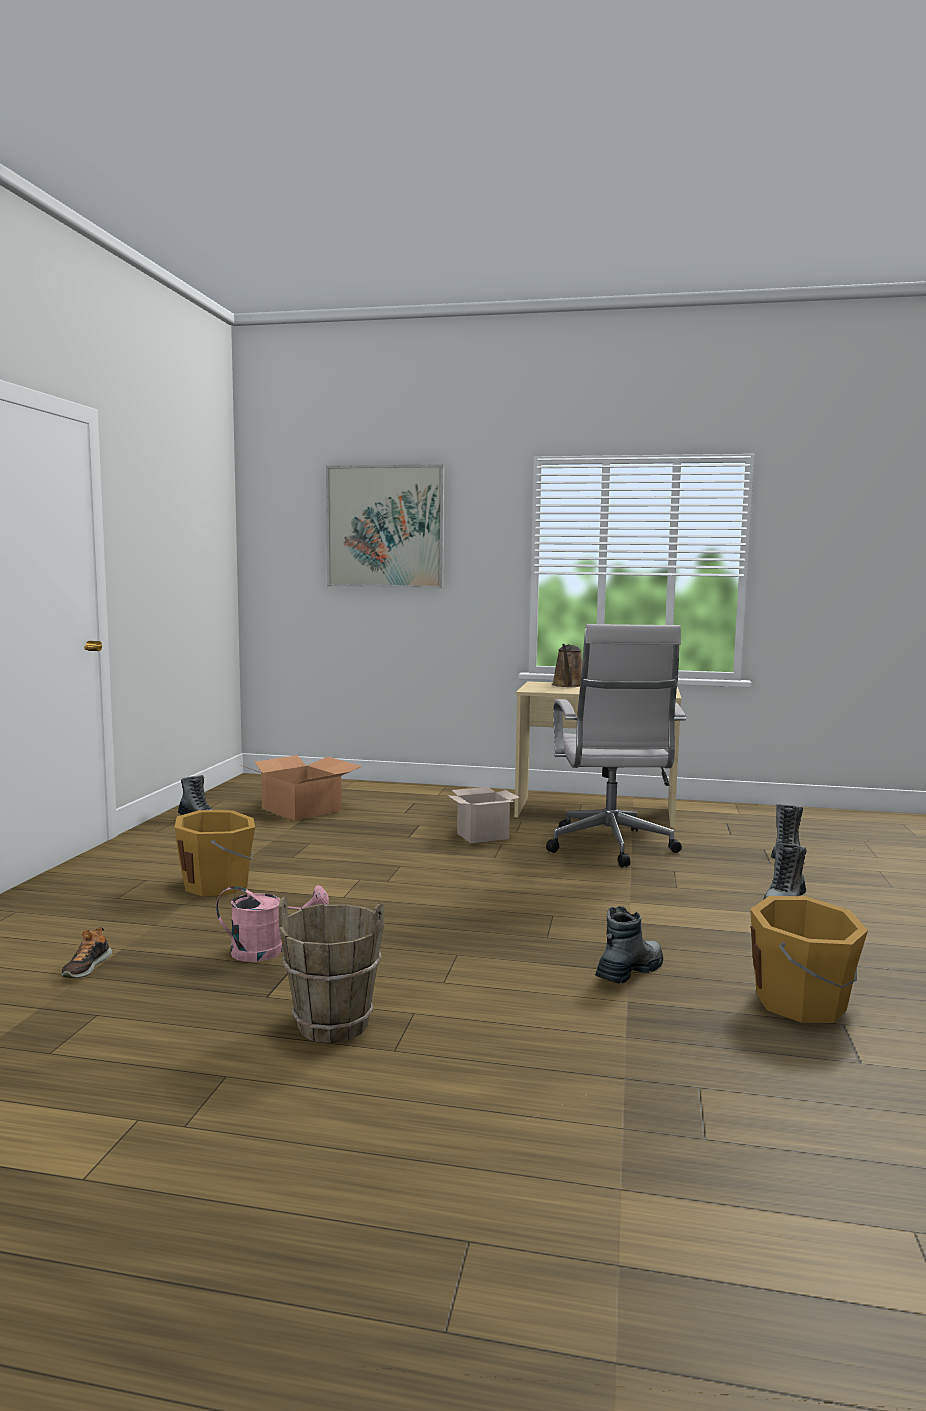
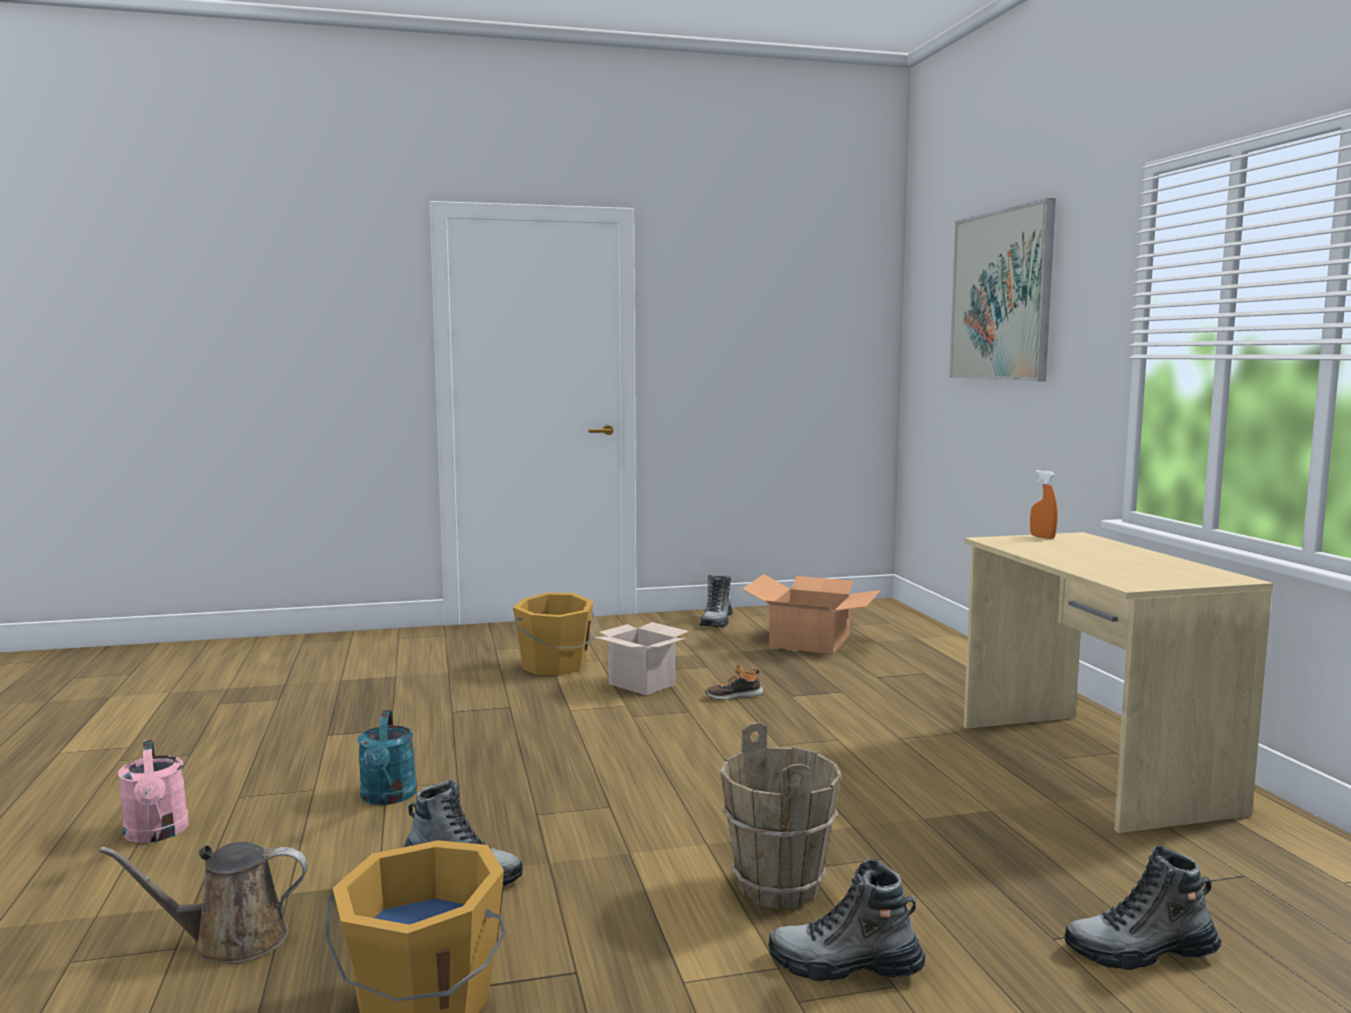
camera: 65 degrees right, 0 degrees up
shoe [61,927,112,978] -> shoe moved to [705,665,763,700]
pink watering can [216,885,329,962] -> pink watering can moved to [118,739,189,843]
brown bucket [279,897,384,1043] -> brown bucket moved to [720,722,842,909]
cardboard box [447,787,520,843] -> cardboard box moved to [594,622,689,695]
white office chair [546,624,686,867] -> none
brown watering can [552,644,583,687] -> brown watering can moved to [99,842,308,964]
none -> turquoise watering can [357,710,417,805]
none -> orange spray bottle [1030,470,1058,539]

